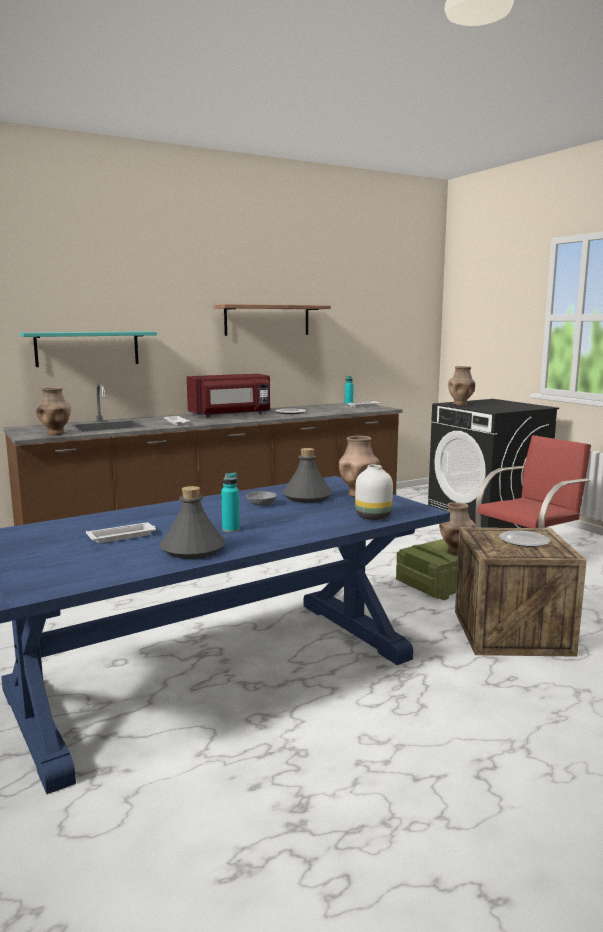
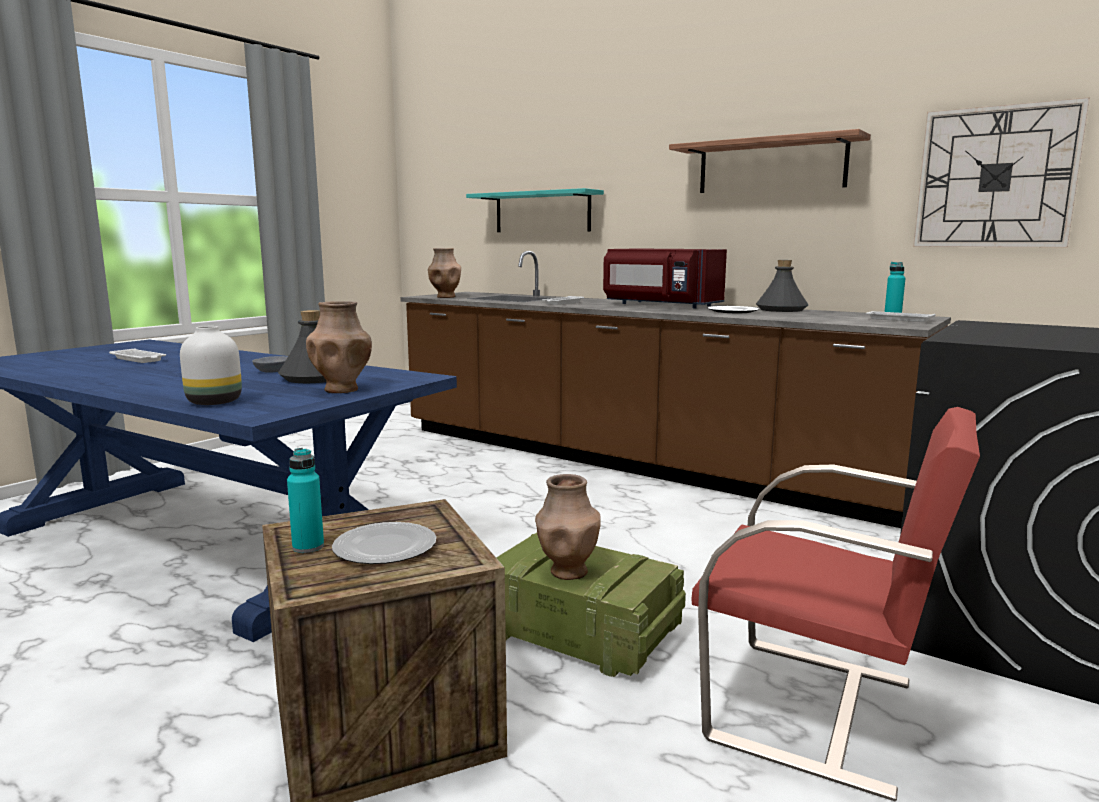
camera: 65 degrees right, 0 degrees up
grey bottle [160,486,225,559] -> grey bottle moved to [756,260,808,312]
turquoise bottle [221,473,240,533] -> turquoise bottle moved to [287,448,324,553]
brown vase [448,366,475,405] -> none
none -> wall clock [913,97,1090,248]

